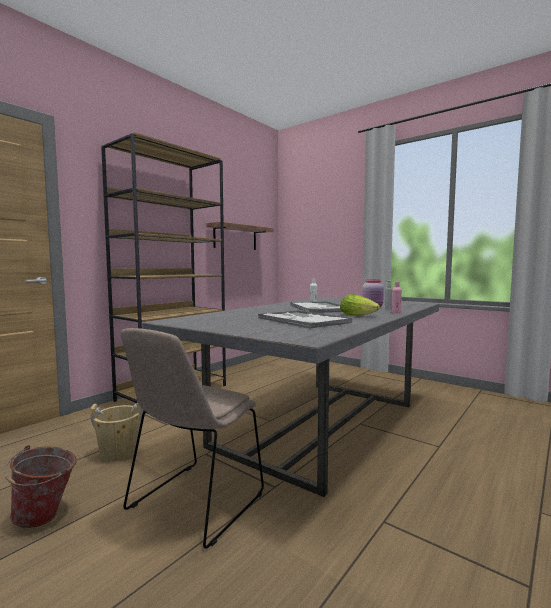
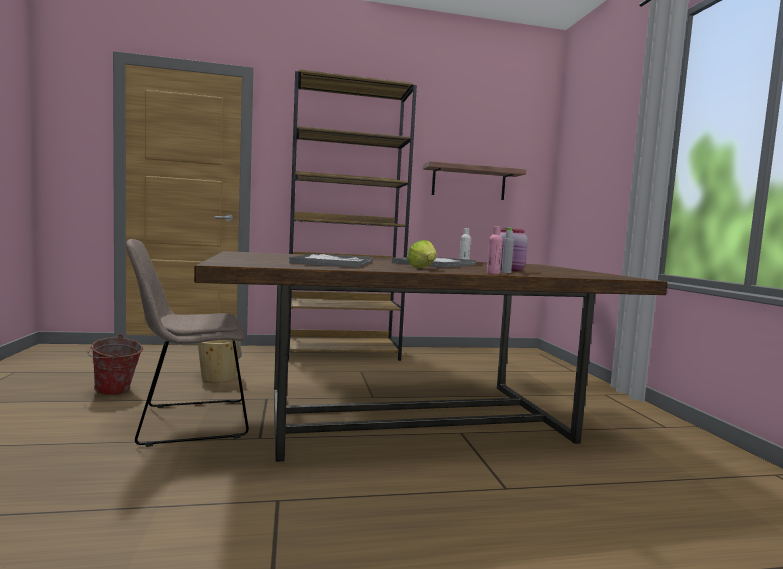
camera: 40 degrees right, 0 degrees up
grey dining table [142,297,439,497] -> brown dining table [194,251,667,462]

